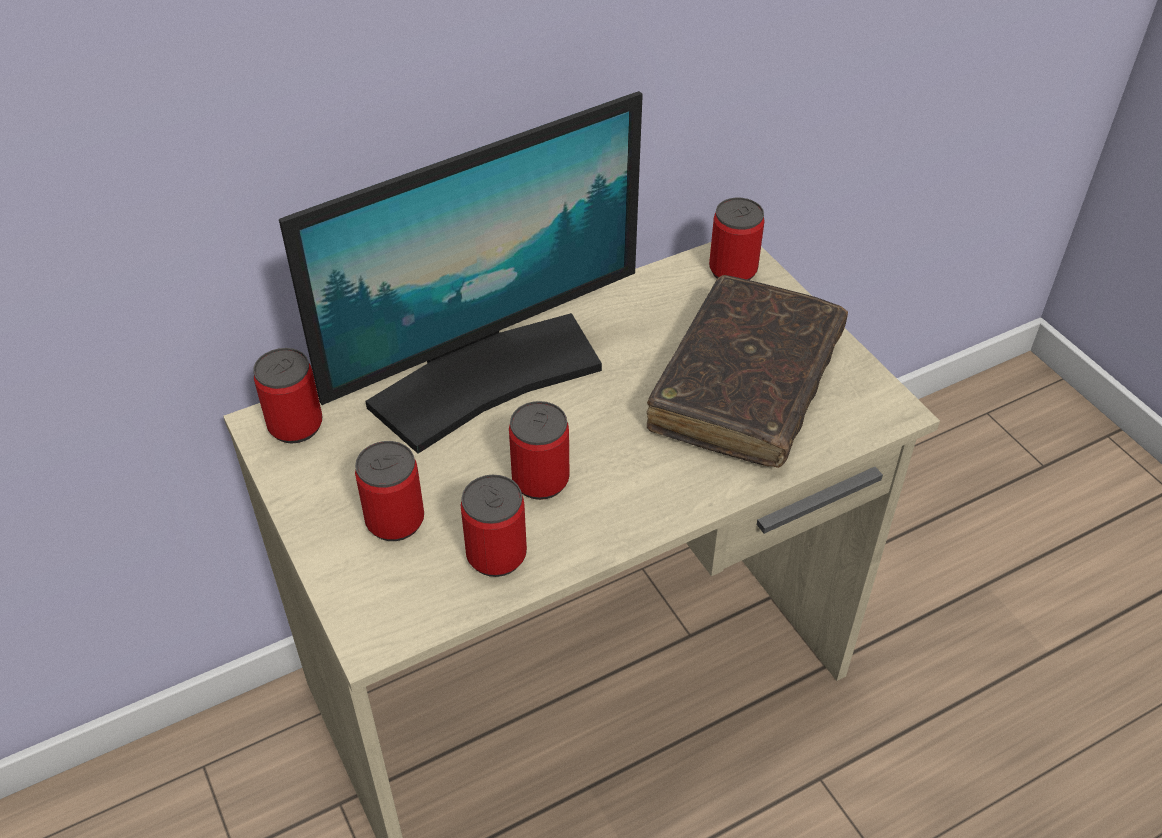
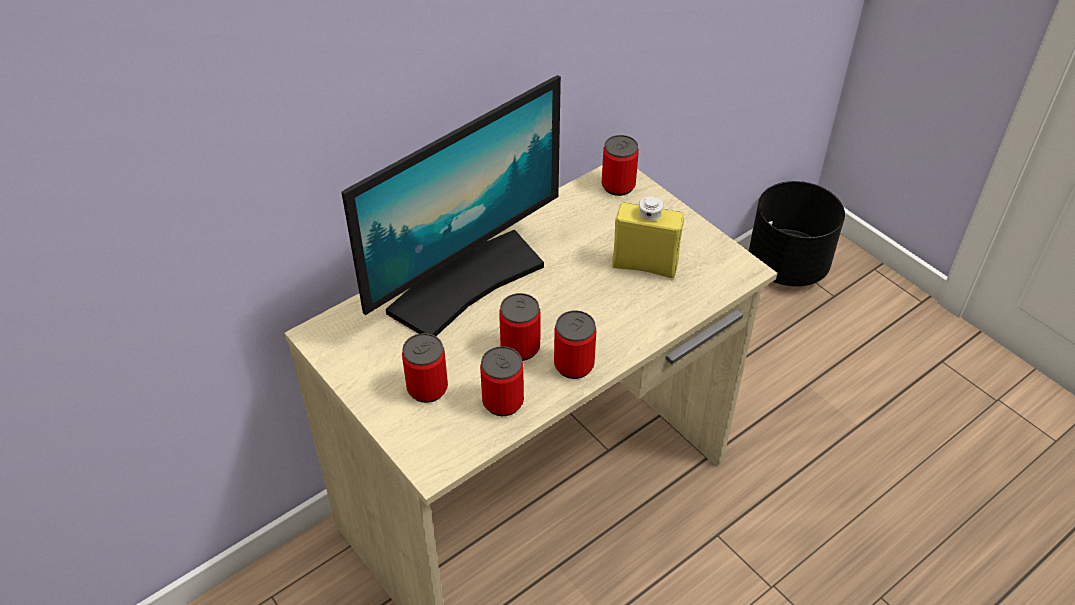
camera: 10 degrees left, 0 degrees up
can [253,348,322,443] -> can moved to [554,310,596,379]
brown book [646,275,848,468] -> yellow bottle [612,196,684,278]
none -> black planter [749,181,845,287]

